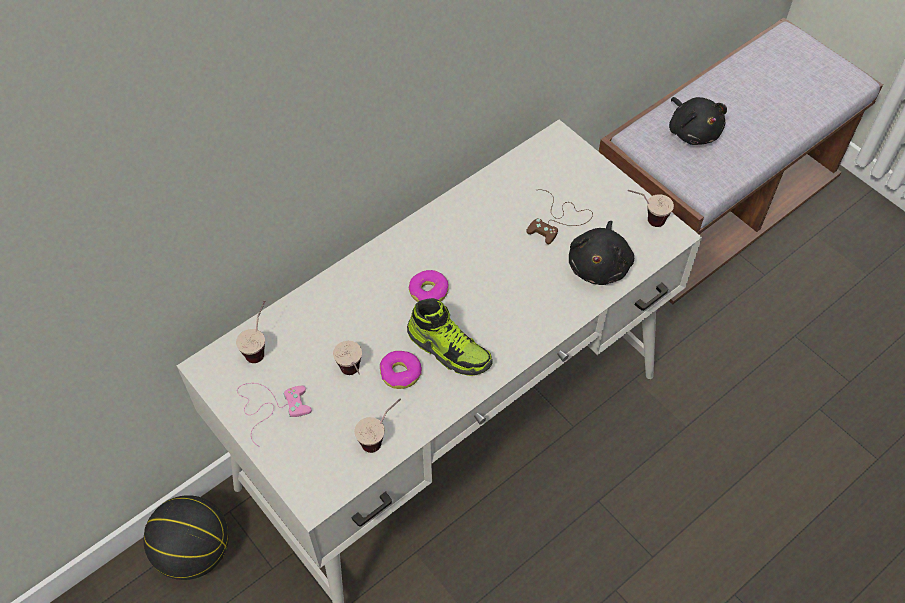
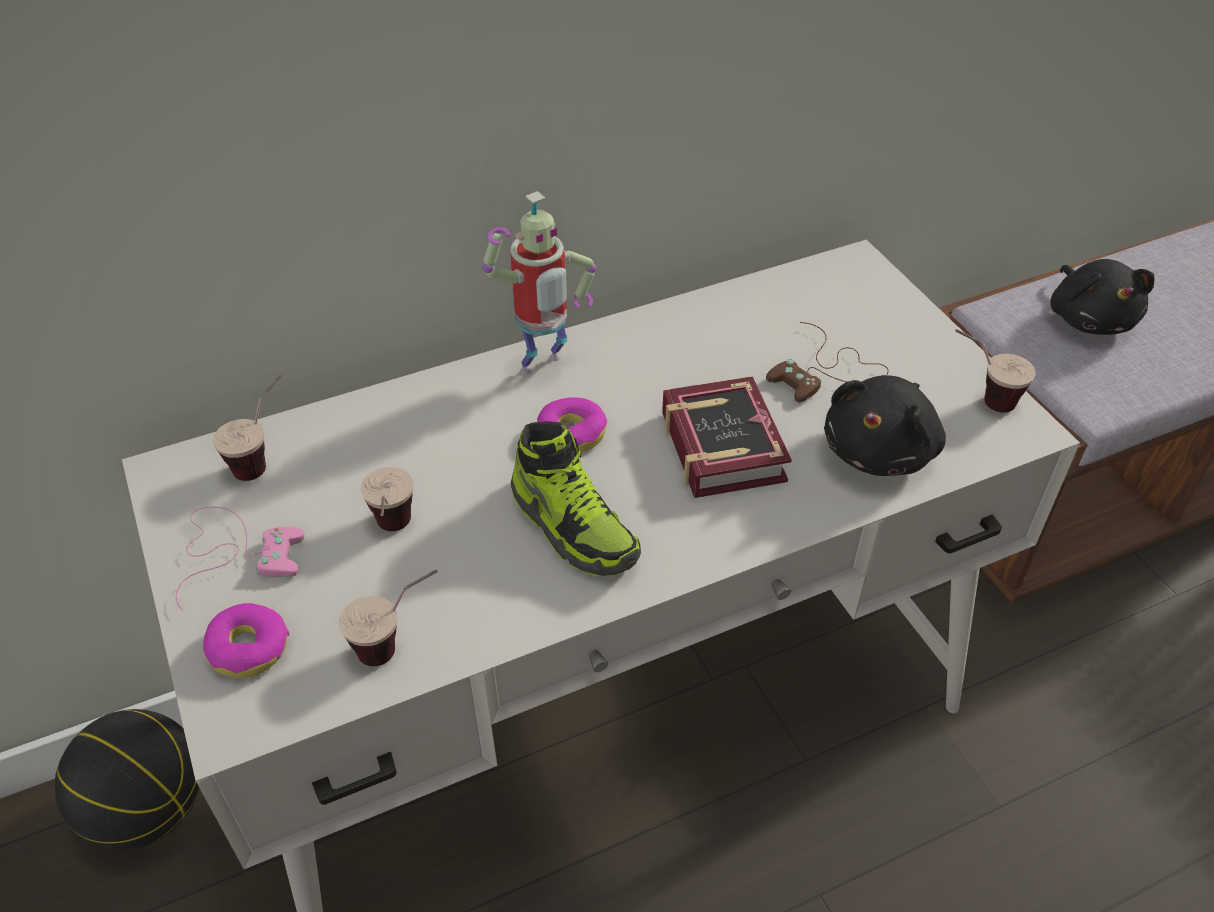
camera: 15 degrees right, 10 degrees down
donut [380,351,422,389] -> donut moved to [203,603,290,678]
none -> toy robot [482,191,596,375]
none -> book [662,376,792,498]

